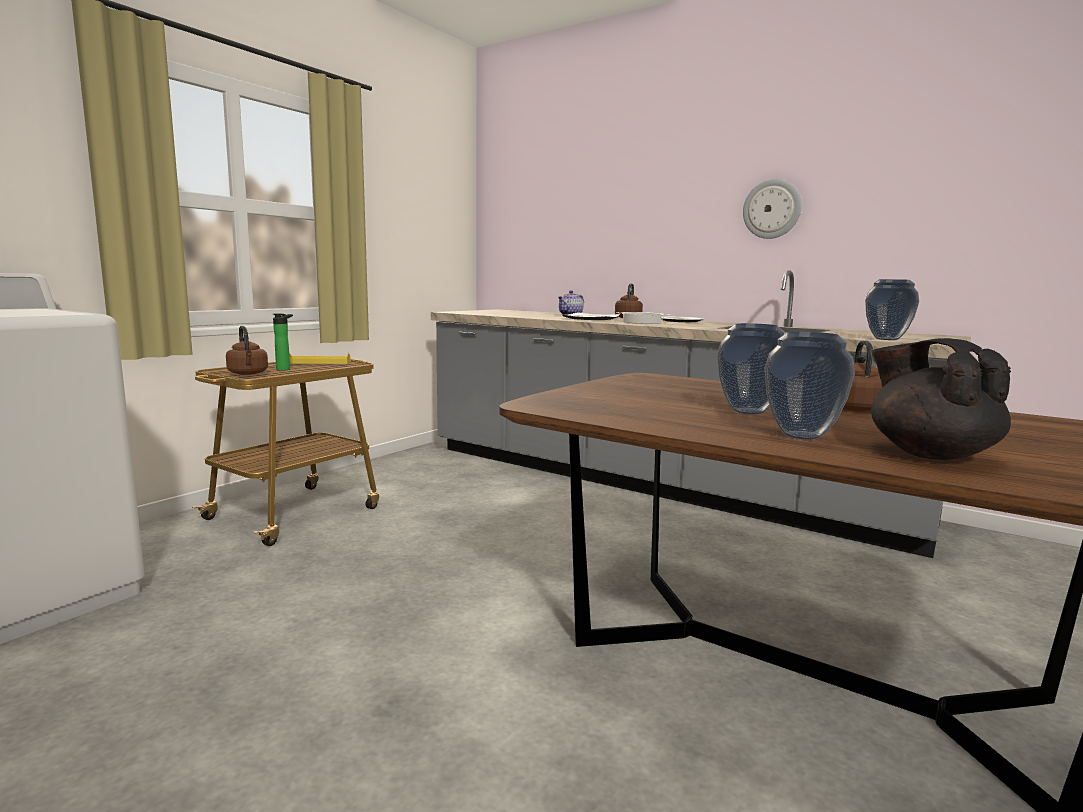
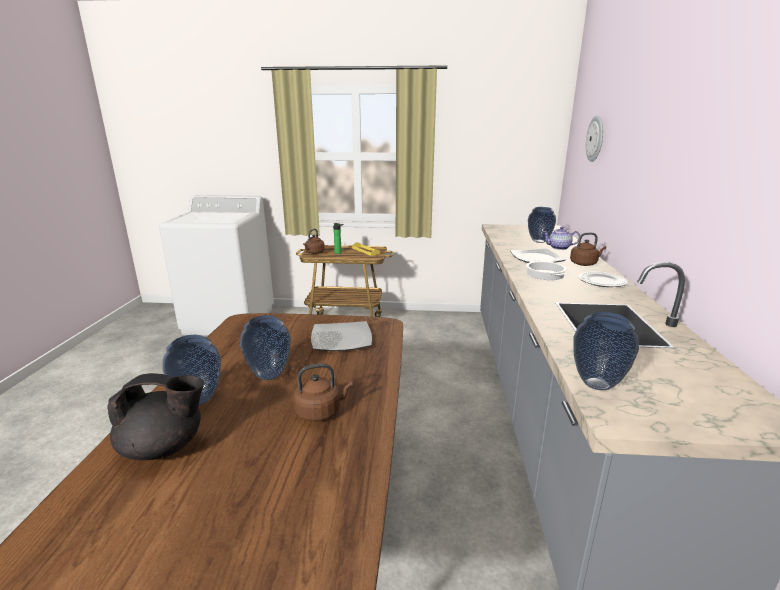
camera: 60 degrees right, 10 degrees up
wall clock [743,179,802,239] -> wall clock moved to [586,116,603,162]
black teapot [871,338,1011,460] -> black teapot turned 45 degrees clockwise [107,373,204,460]
none -> plate [311,321,372,351]
none -> vase [528,207,556,243]

